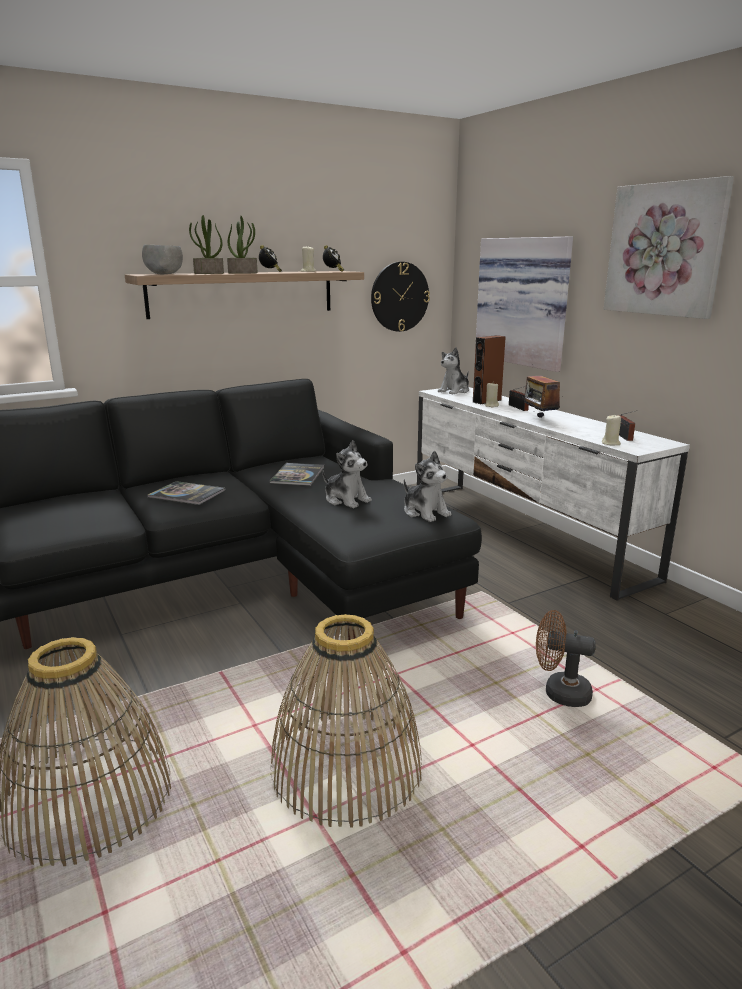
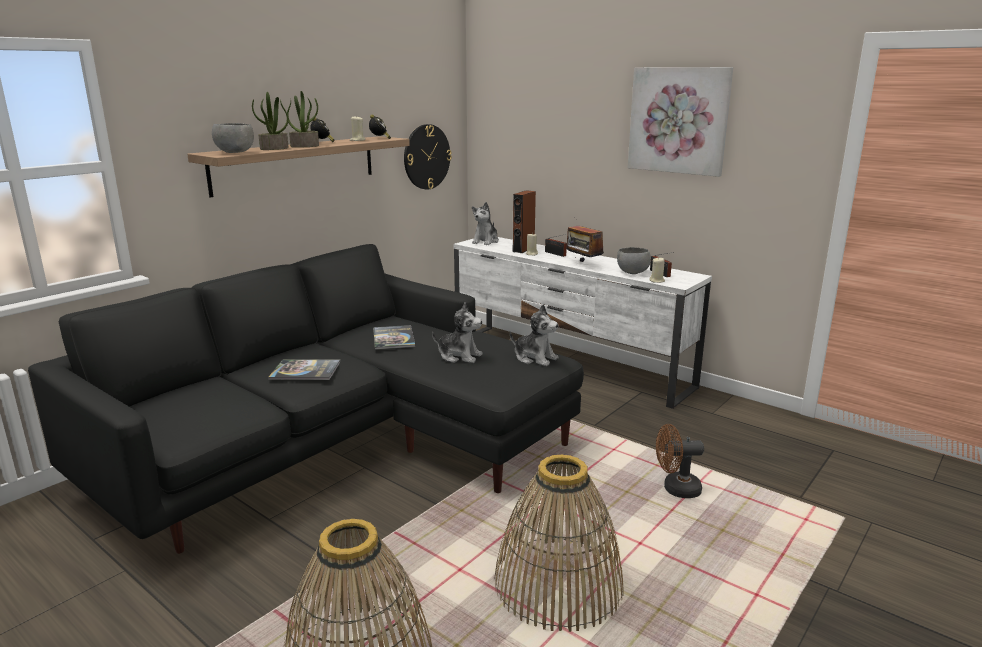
camera: 20 degrees left, 0 degrees up
picture [475,237,573,372] -> none
none -> grey bowl [617,247,651,274]

